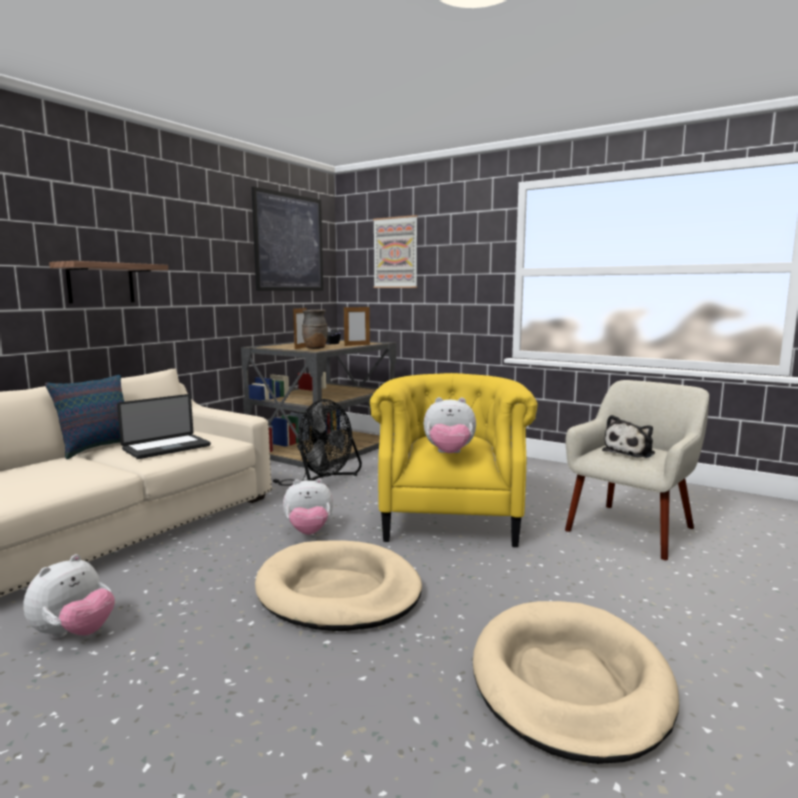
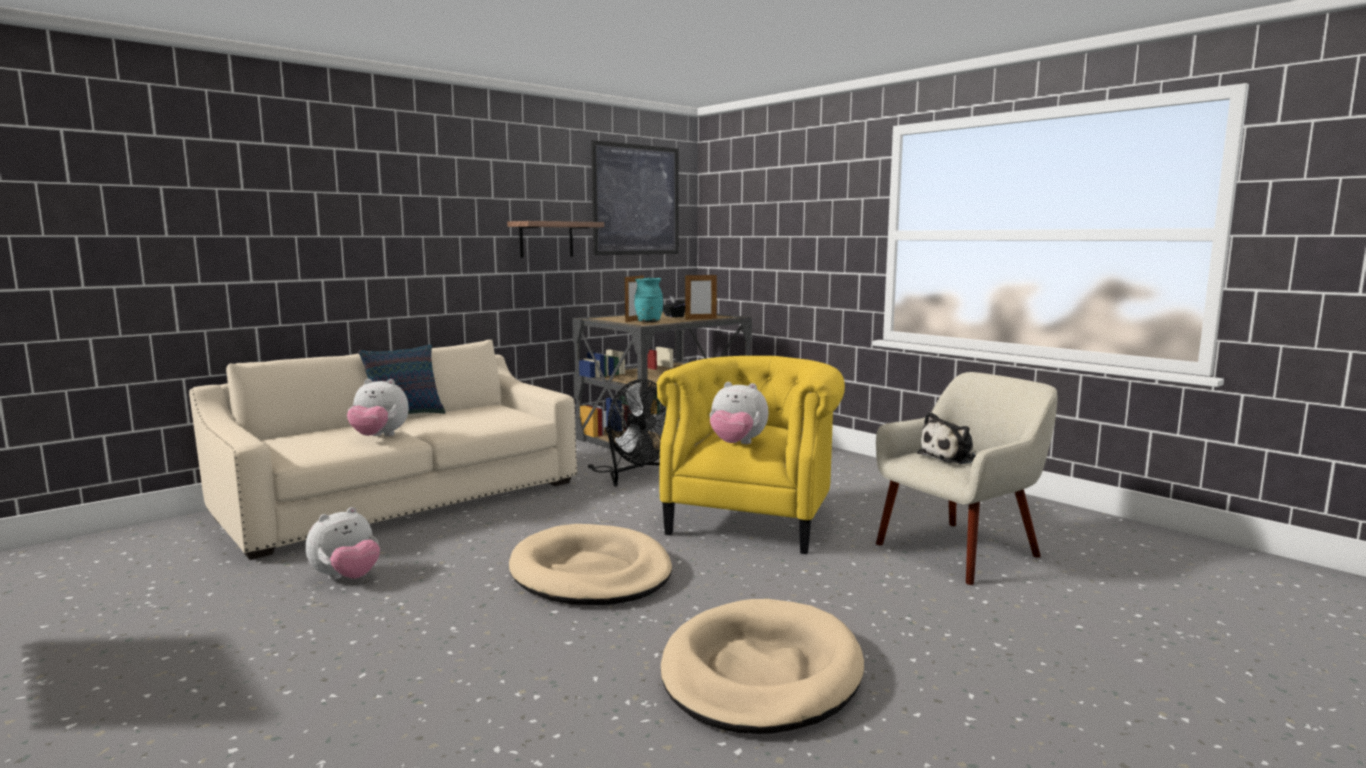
camera: 15 degrees right, 0 degrees up
shelf [49,261,168,303] -> shelf moved to [507,221,604,258]
laptop [117,394,211,459] -> none
plush toy [283,478,333,535] -> plush toy moved to [347,379,409,436]
brown vase [302,310,328,349] -> turquoise vase [635,278,663,322]
picture [373,215,418,288] -> none

